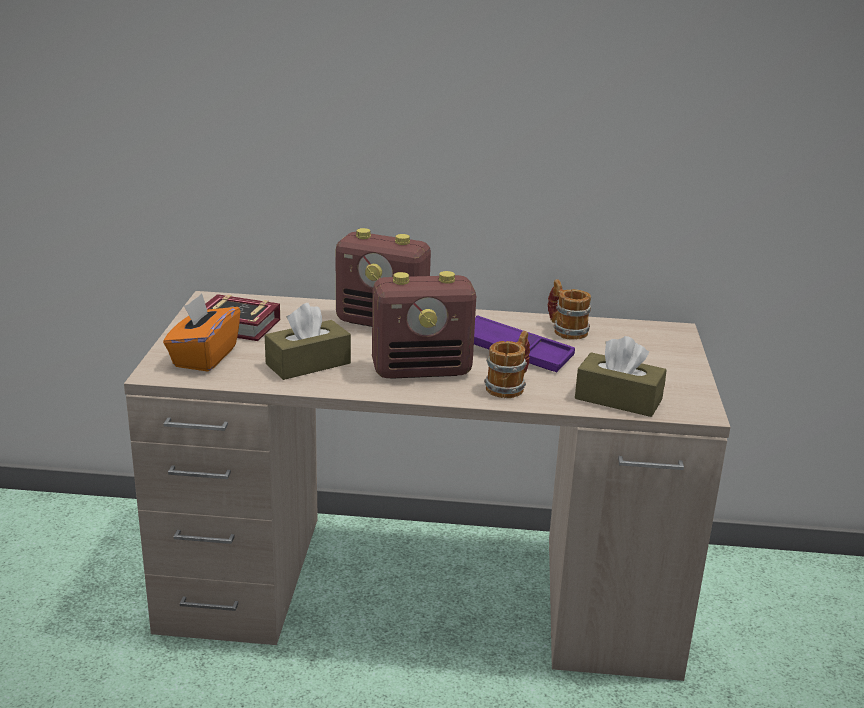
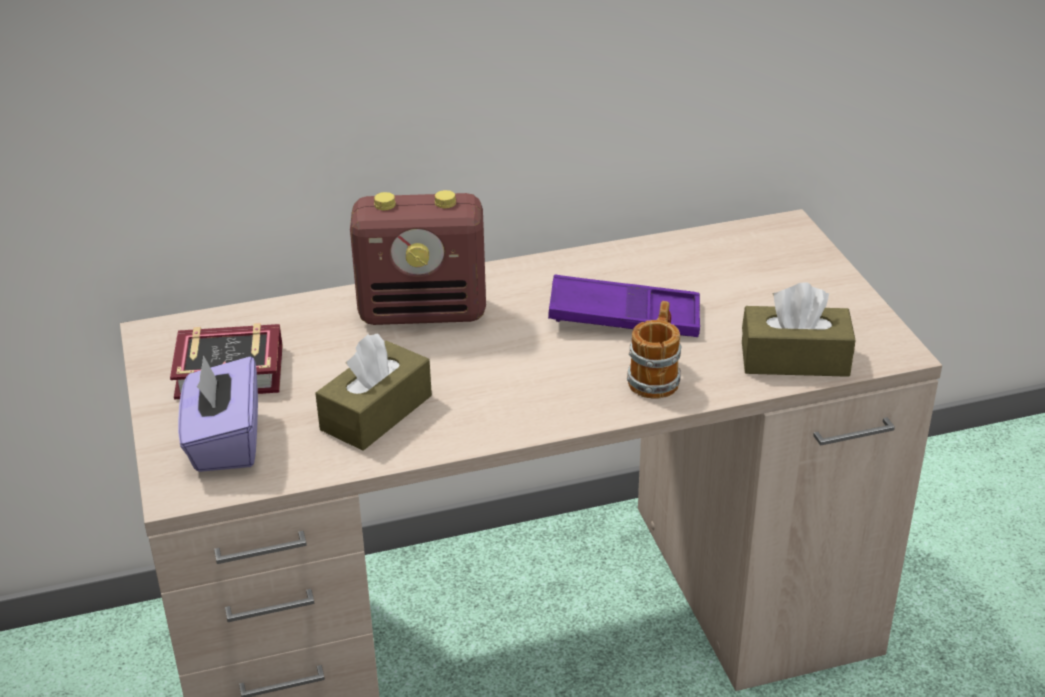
camera: 20 degrees left, 10 degrees up
orange tissue box [163,293,241,372] -> purple tissue box [178,355,258,472]
radio [372,271,476,379] -> none
mug [548,279,591,339] -> none

